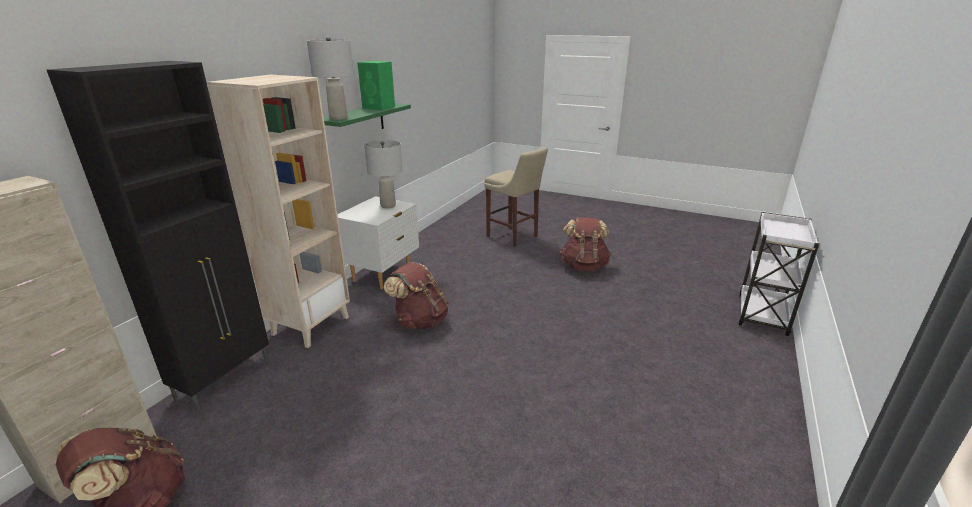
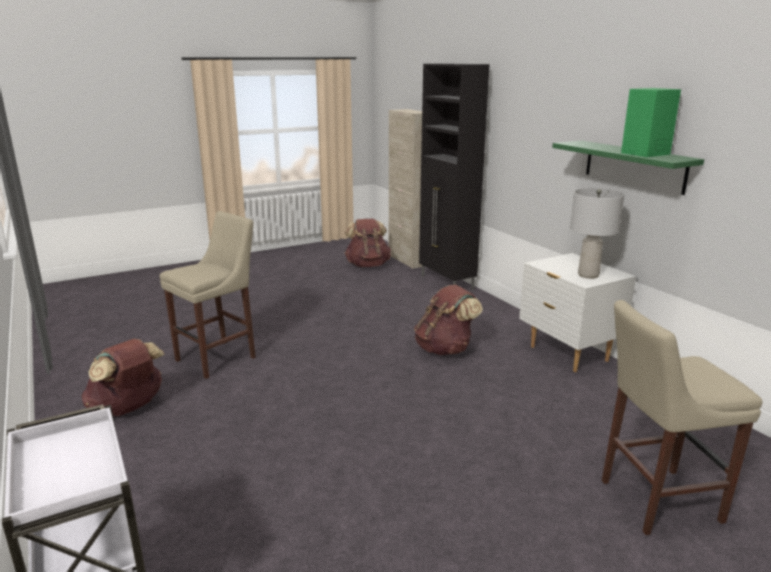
camera: 125 degrees right, 5 degrees down
beige bookcase [207,74,350,348] -> none
grey table lamp [307,37,354,120] -> none
brown backpack [560,217,611,271] -> brown backpack moved to [81,339,165,416]
none -> beige stool [160,211,256,379]

